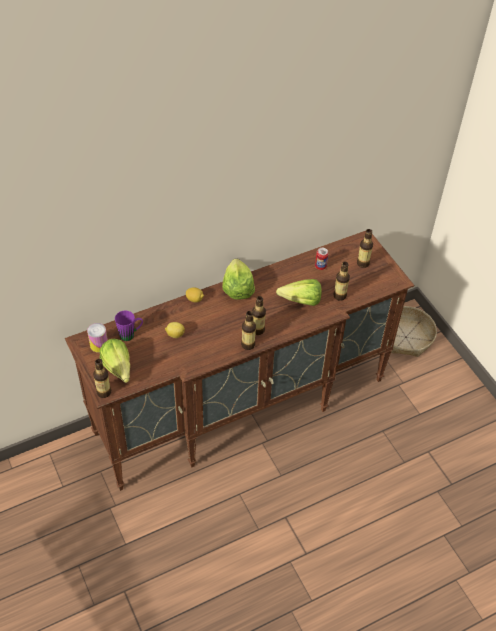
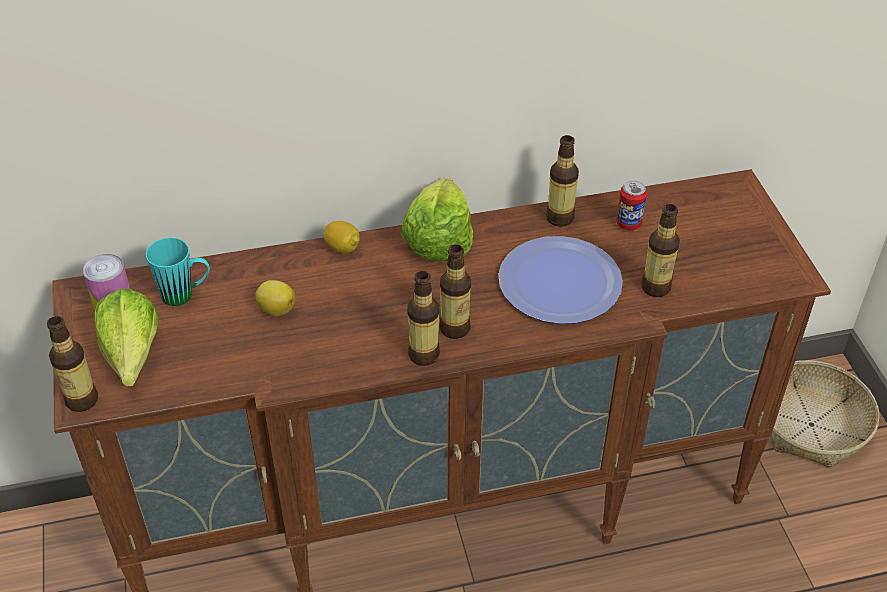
camera: 15 degrees right, 5 degrees down
purple mug [115,310,143,341] -> turquoise mug [146,238,210,306]
lettuce [276,279,322,306] -> plate [498,236,623,324]
bottle [357,229,373,268] -> bottle moved to [546,135,579,227]

